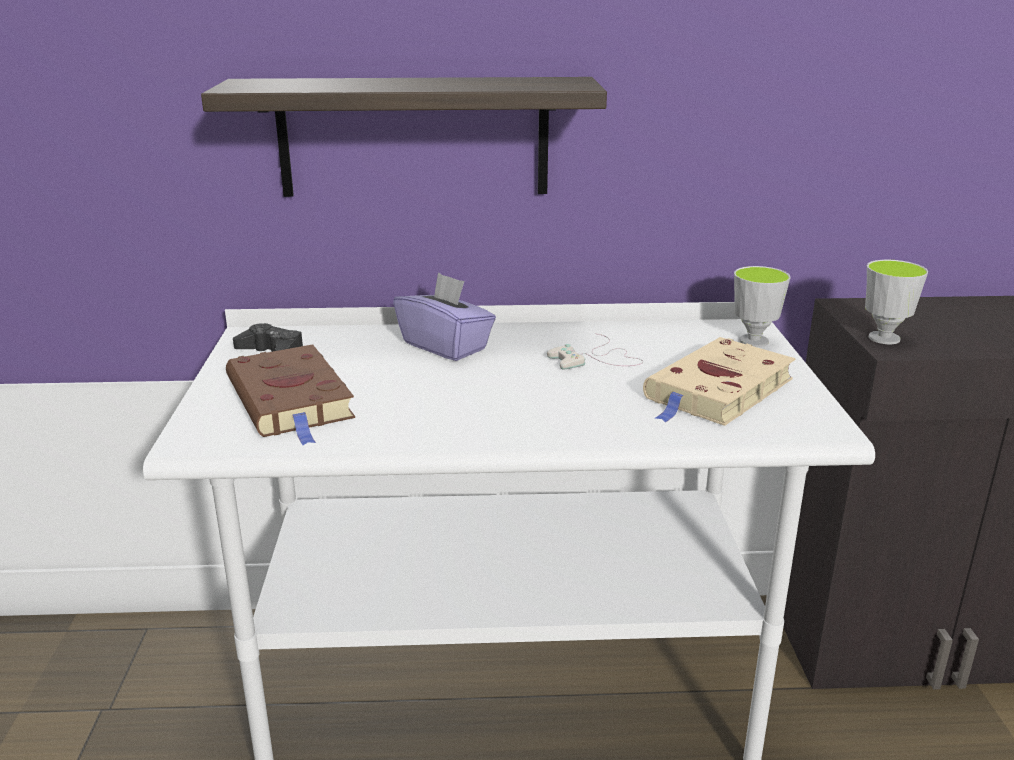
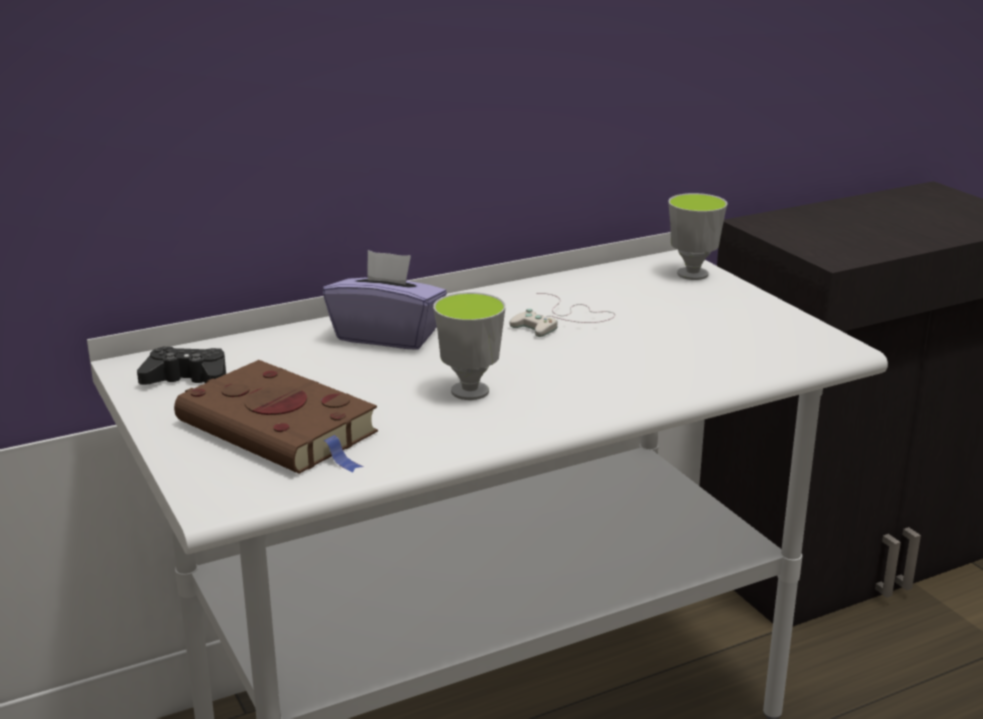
camera: 25 degrees left, 0 degrees up
shelf [201,77,607,197] -> none
beige book [643,337,795,426] -> none
cup [865,260,928,344] -> cup moved to [433,292,505,400]

